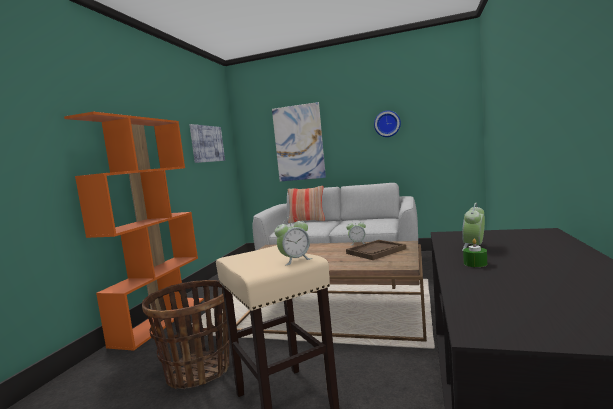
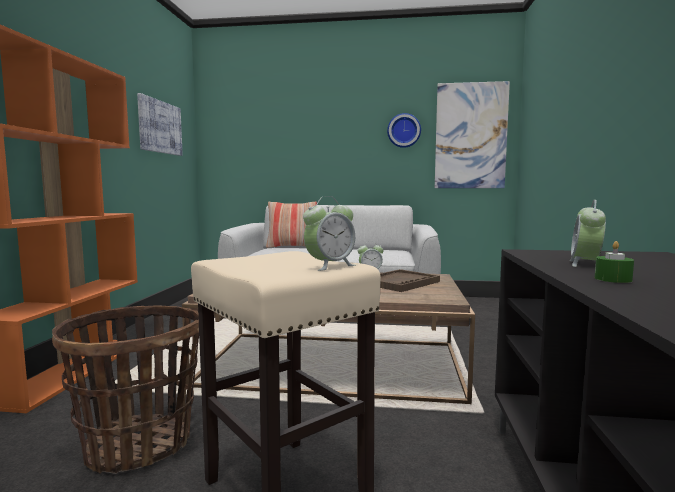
camera: 10 degrees left, 0 degrees up
picture [272,102,326,181] -> picture moved to [435,81,510,188]

